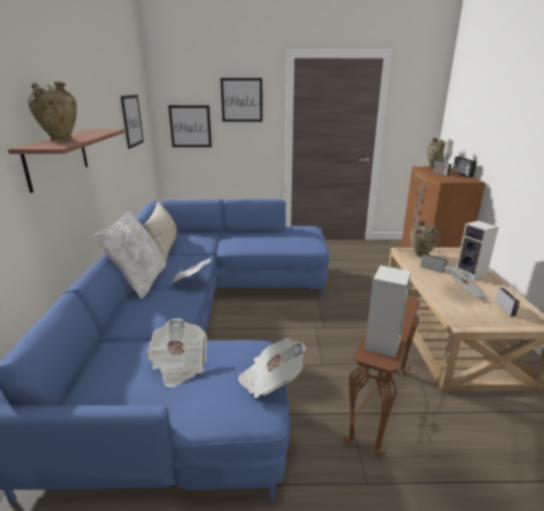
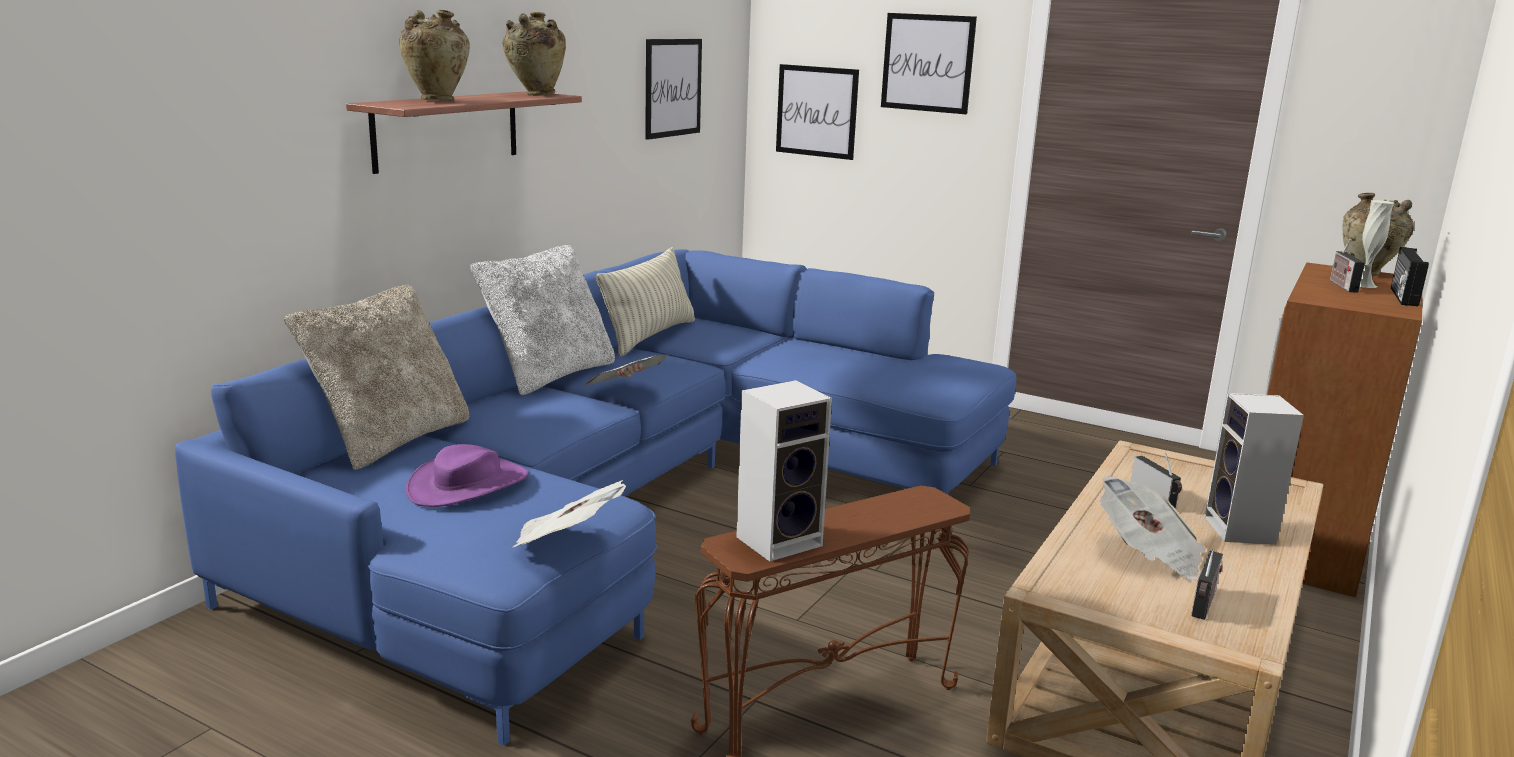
camera: 30 degrees right, 5 degrees down
newspaper [147,318,207,388] -> purple hat [406,444,529,507]
beige vase [410,221,440,257] -> beige vase moved to [502,12,566,96]
none -> beige pillow [284,285,469,470]

